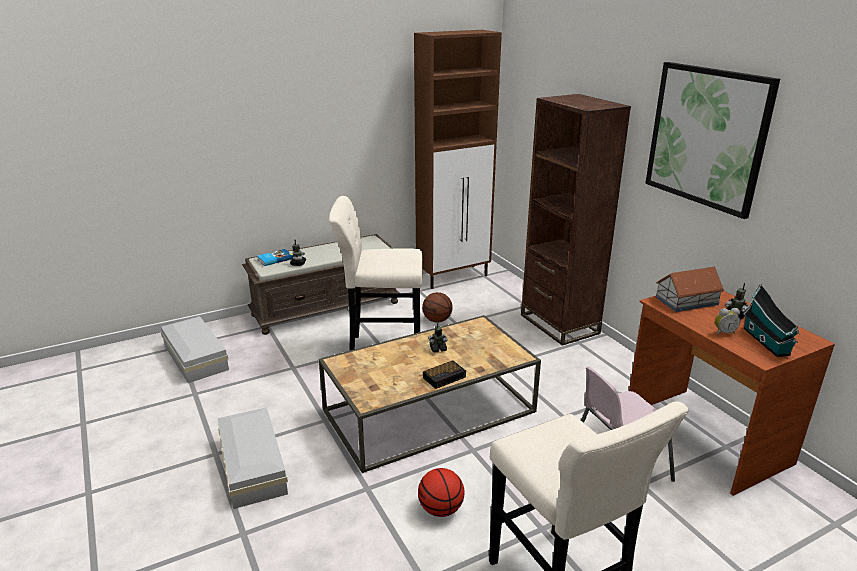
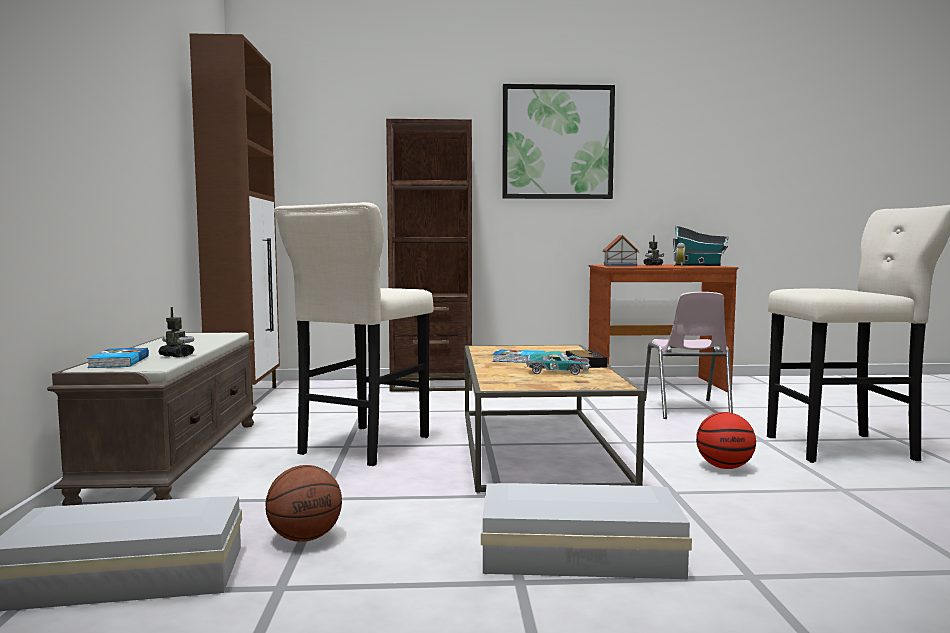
camera: 65 degrees left, 20 degrees down
basketball [422,292,453,322] -> basketball moved to [265,465,342,542]
toy robot [428,322,447,353] -> book [493,349,545,363]
none -> toy car [526,351,590,375]

